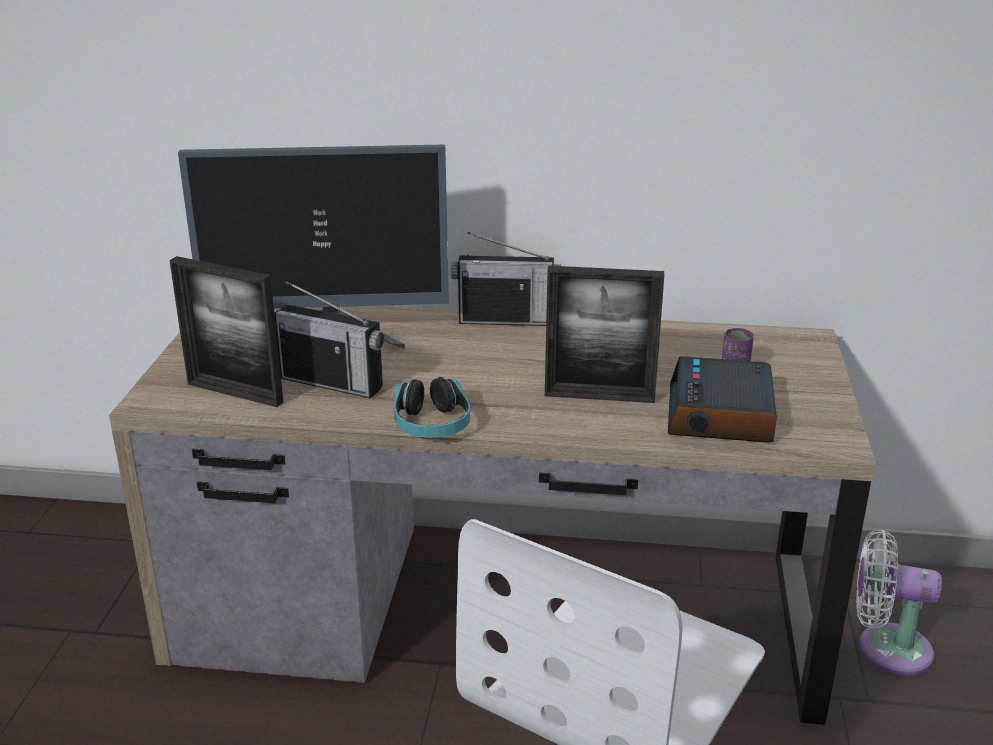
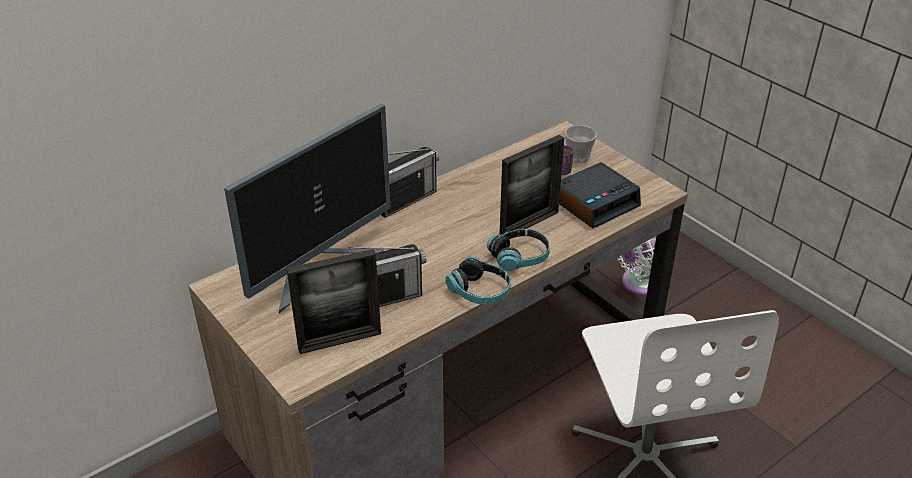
camera: 45 degrees left, 10 degrees up
alarm clock [668,356,777,443] -> alarm clock turned 90 degrees counterclockwise [559,162,641,228]
none -> headphones [487,229,550,272]
none -> cup [565,125,597,163]

